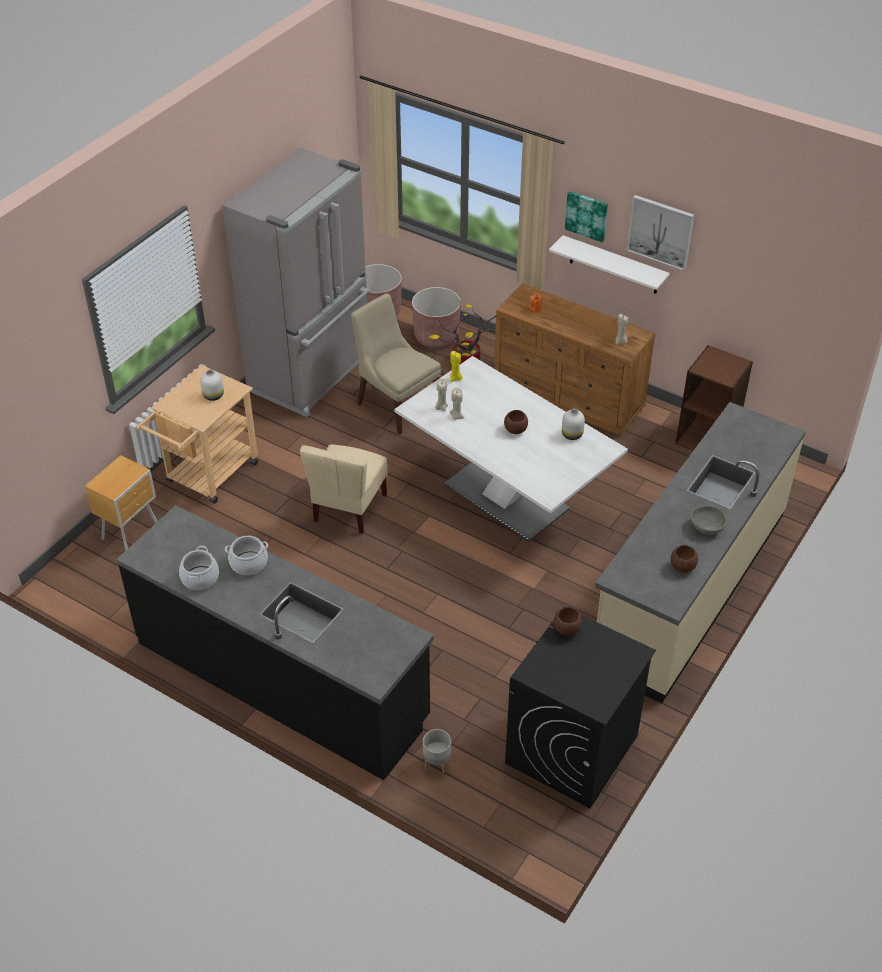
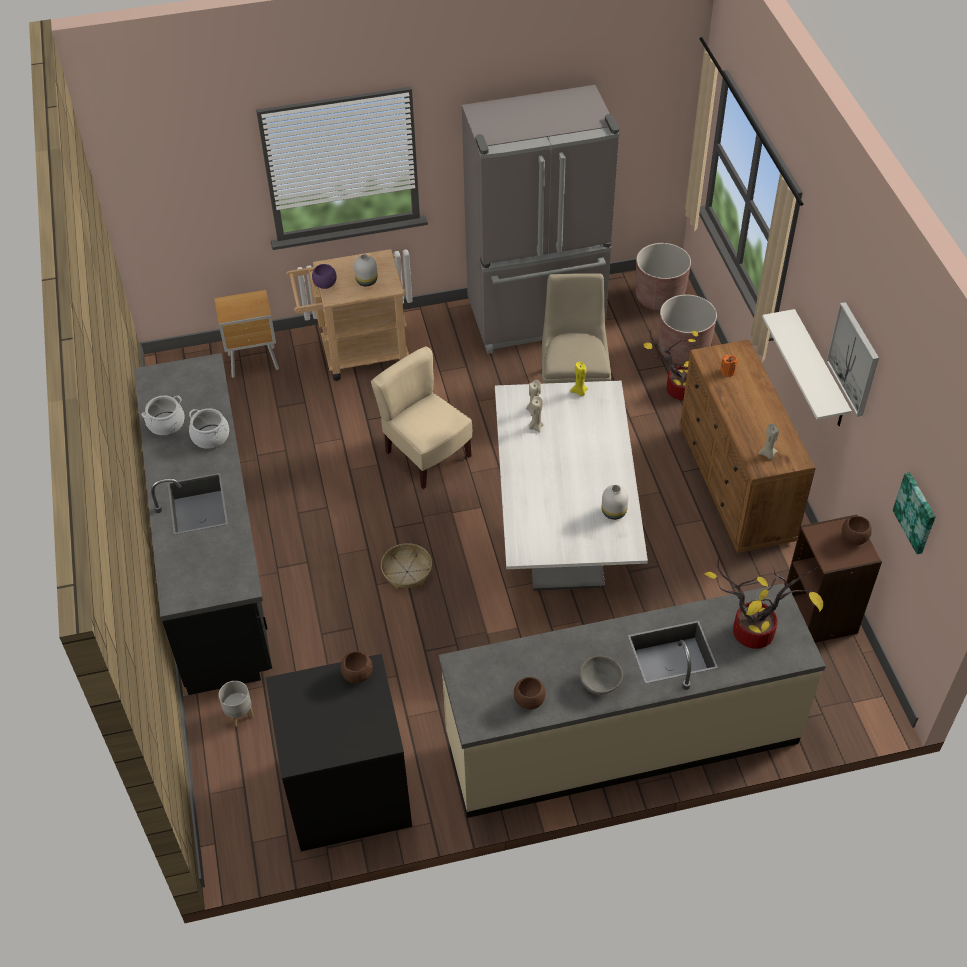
camera: 45 degrees right, 5 degrees up
beige chair [300,444,388,534] -> beige chair turned 75 degrees clockwise [371,346,472,489]
brown bowl [504,410,528,434] -> brown bowl moved to [842,516,872,545]
picture [565,191,608,242] -> picture moved to [893,472,936,554]
none -> purple bowl [312,264,337,289]
none -> basket [381,543,432,590]
none -> potted plant [704,557,823,649]

